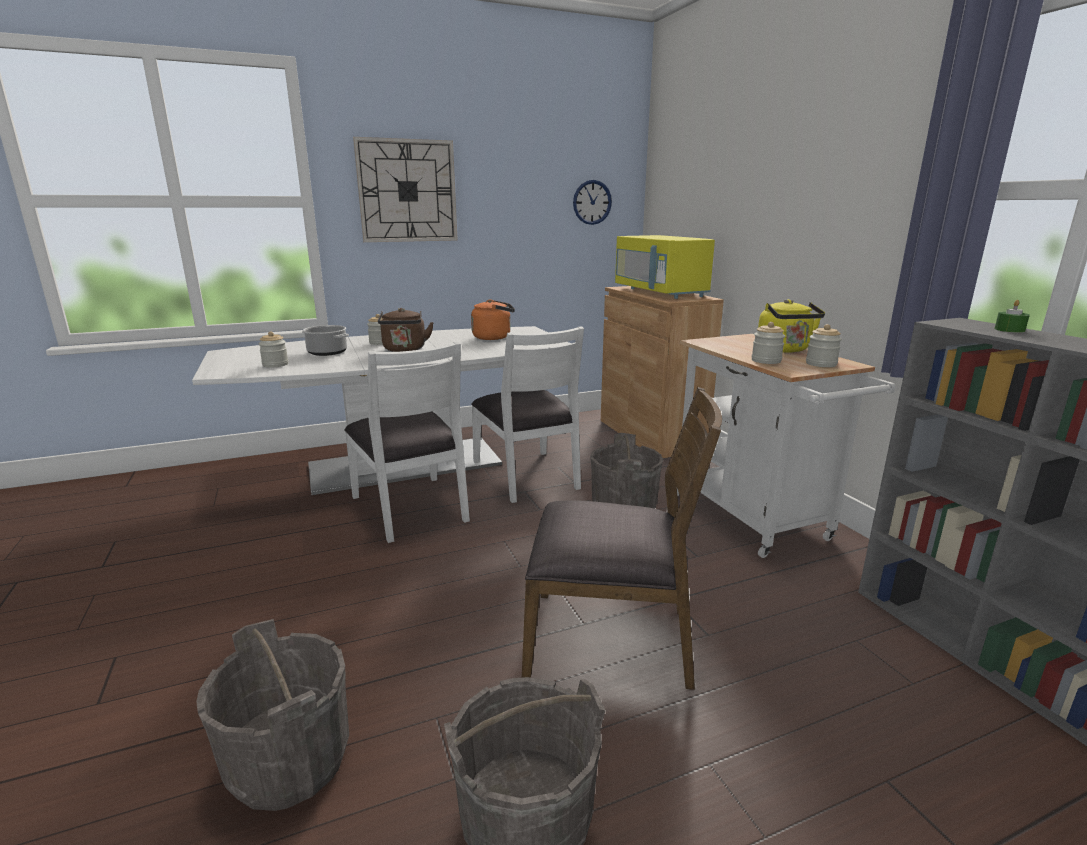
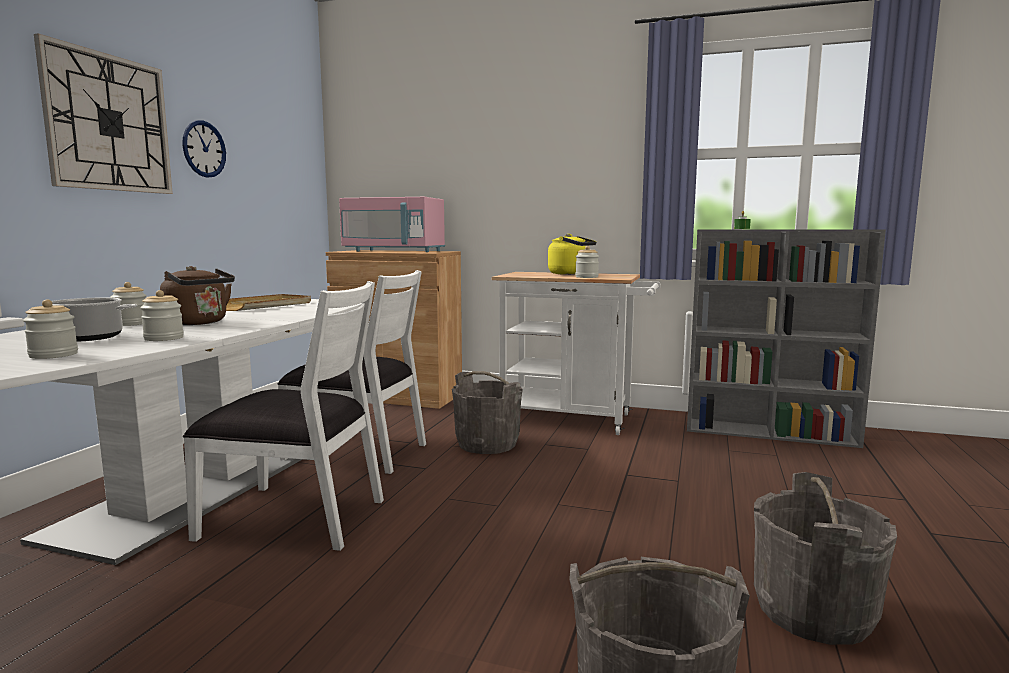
camera: 50 degrees left, 10 degrees down
orange kettle [471,299,515,340] -> beige tray [226,294,311,311]
brown chair [522,387,722,690] -> none
wall clock [573,180,612,225] -> wall clock moved to [182,121,226,178]
yellow microwave [615,235,715,299] -> pink microwave [339,197,445,252]
jar [806,324,842,367] -> jar moved to [140,290,184,341]

